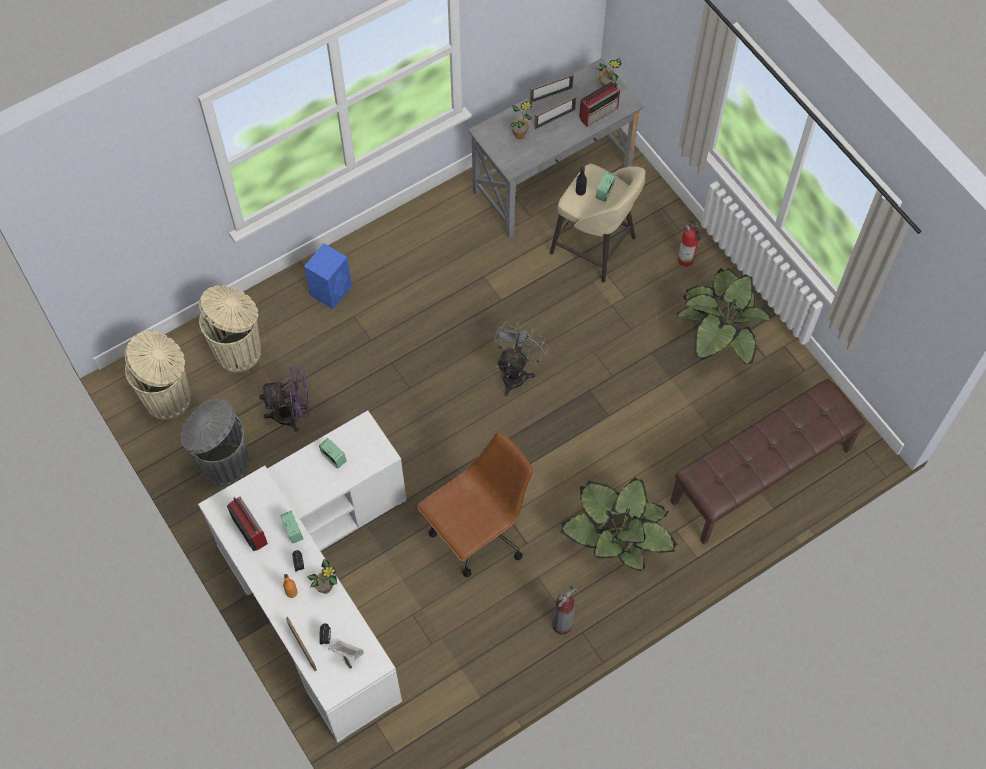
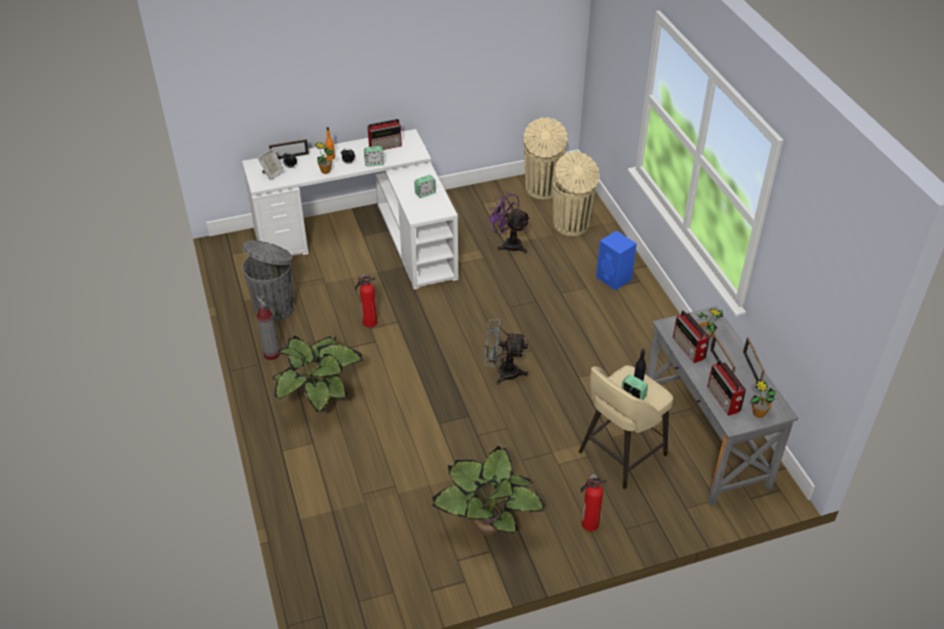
camera: 105 degrees right, 20 degrees down
grey trash can [180,399,249,486] -> grey trash can moved to [242,240,294,322]
purple fan [259,366,310,432] -> purple fan turned 120 degrees clockwise [486,191,530,253]
brown office chair [417,432,533,577] -> fire extinguisher [355,274,377,327]
grey fan [494,322,549,396] -> grey fan turned 150 degrees clockwise [484,319,528,385]
brown bench [670,379,866,545] -> none
none -> radio [673,310,710,363]

